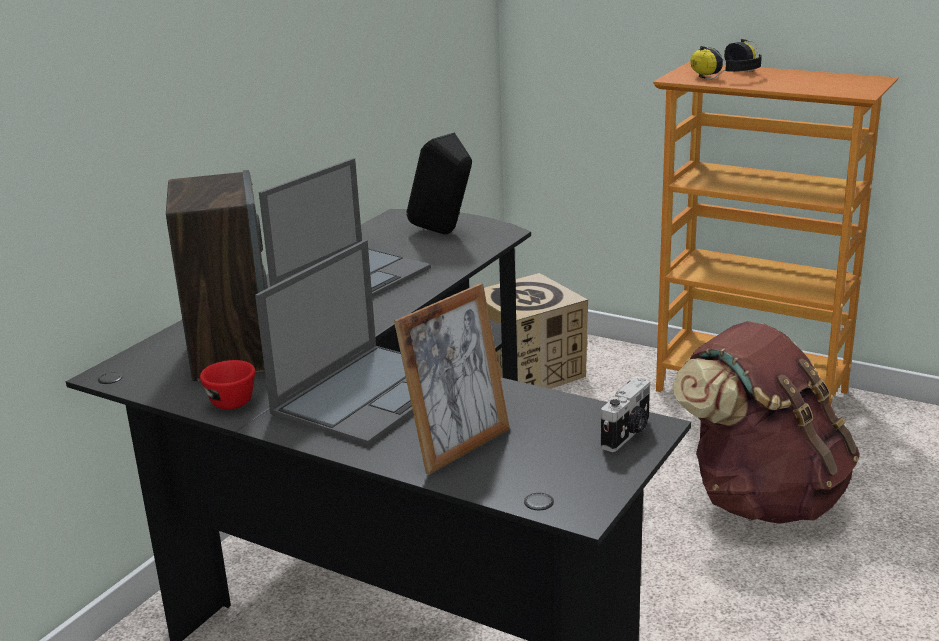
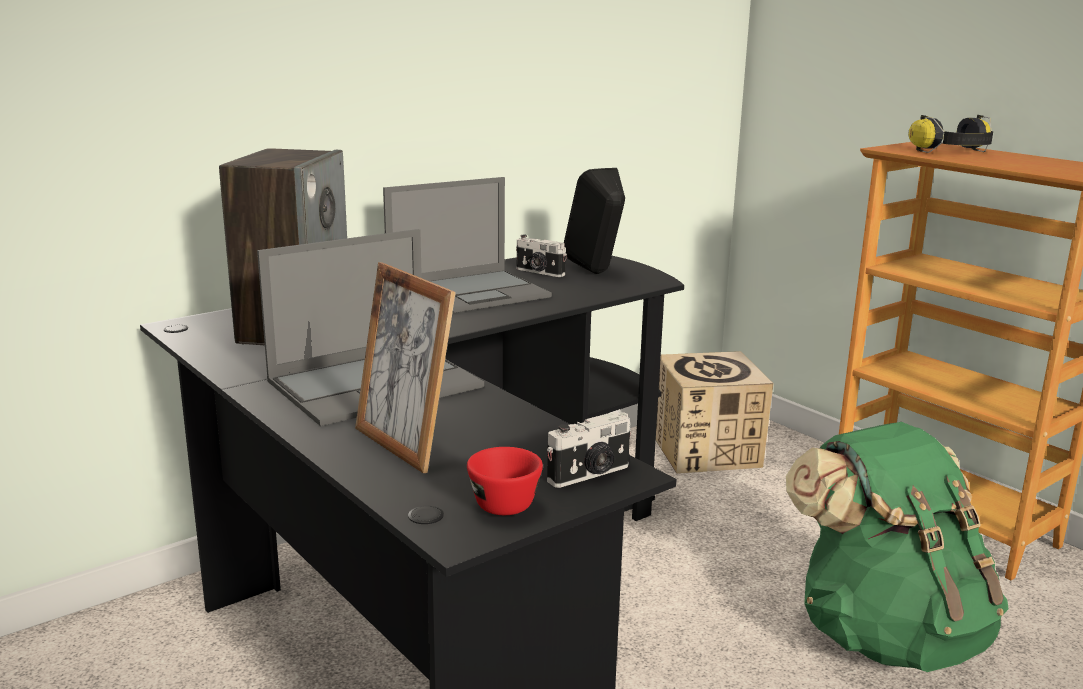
camera: 20 degrees right, 5 degrees down
red cup [200,360,255,409] -> red cup moved to [467,447,543,515]
picture frame [394,283,510,475] -> picture frame turned 75 degrees clockwise [355,262,456,473]
brown backpack [672,321,860,524] -> green backpack [786,422,1009,672]
none -> camera [516,235,567,277]

